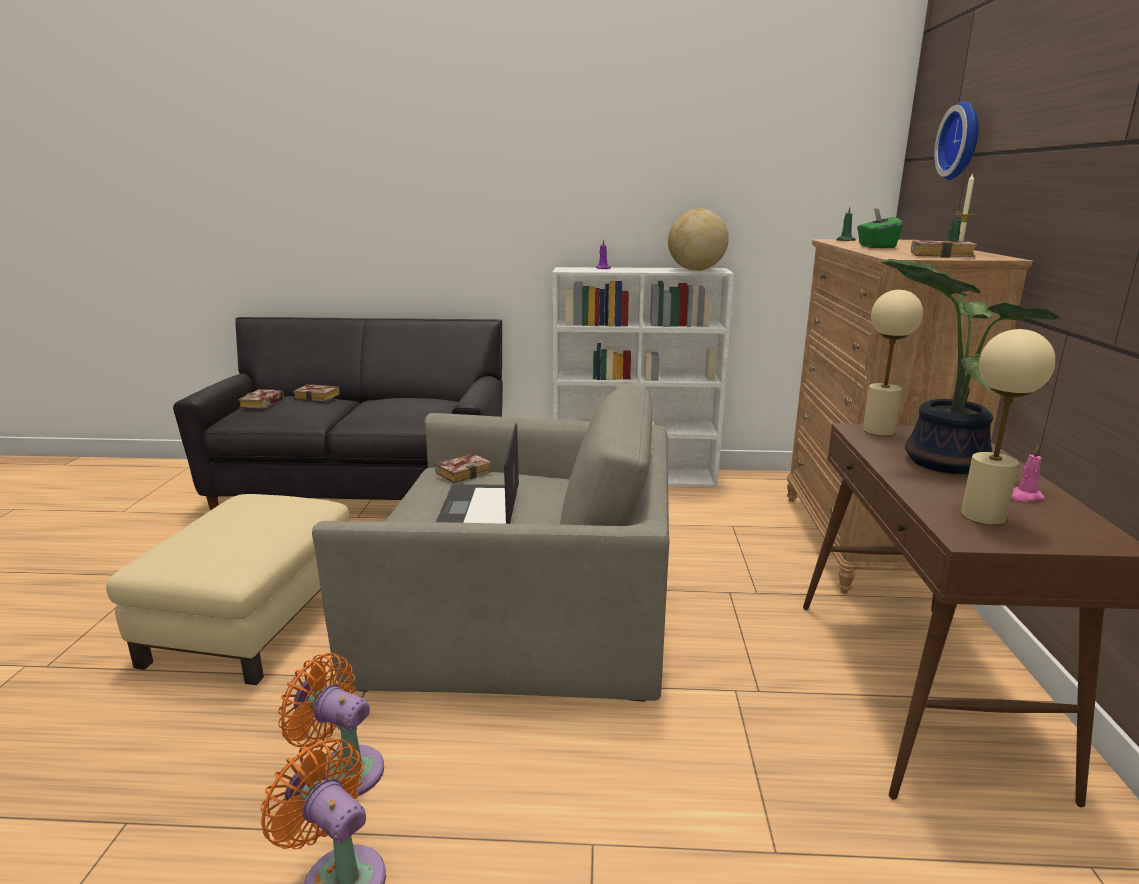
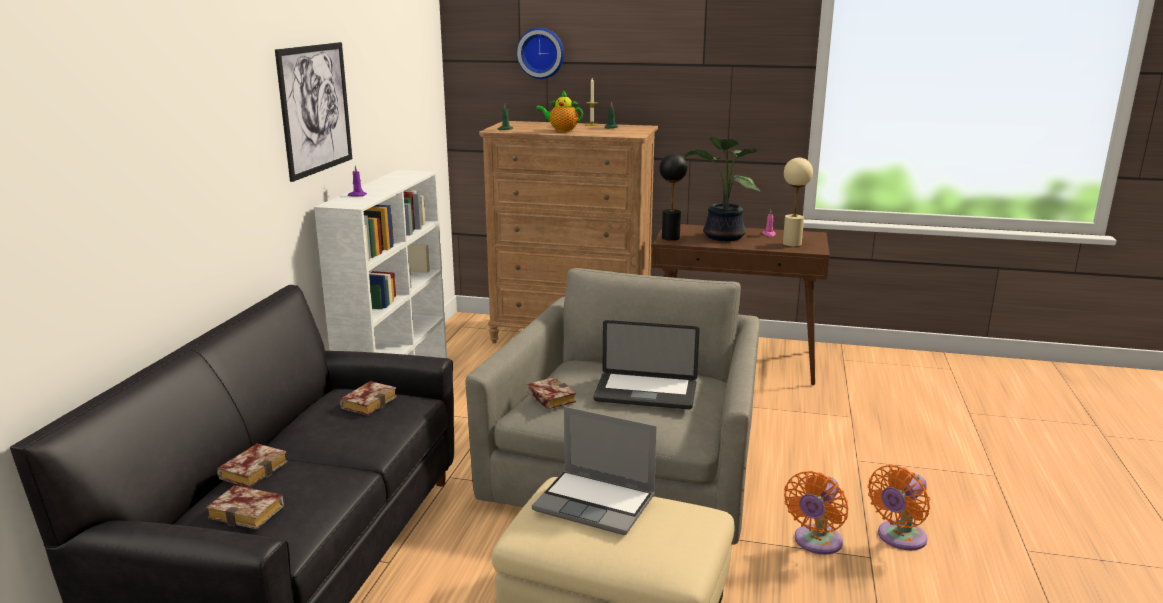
camera: 80 degrees left, 0 degrees up
globe [668,209,729,271] -> none
green tissue box [857,208,903,248] -> teapot [536,91,583,132]
beige table lamp [863,290,923,436] -> black table lamp [659,154,687,241]
book [911,240,977,258] -> book moved to [340,381,397,415]
none -> picture [275,42,352,182]
none -> laptop [532,406,657,535]

